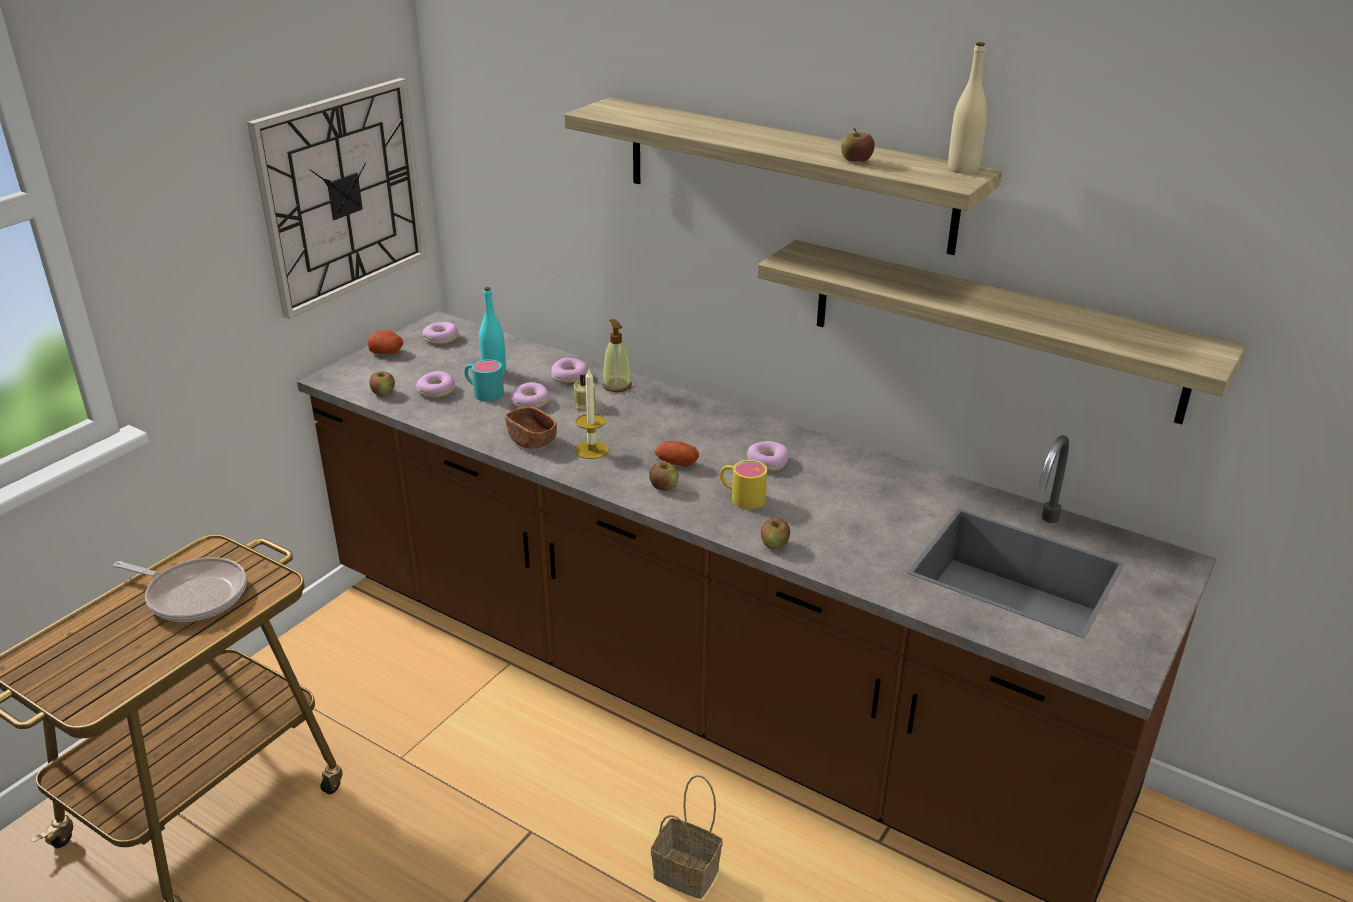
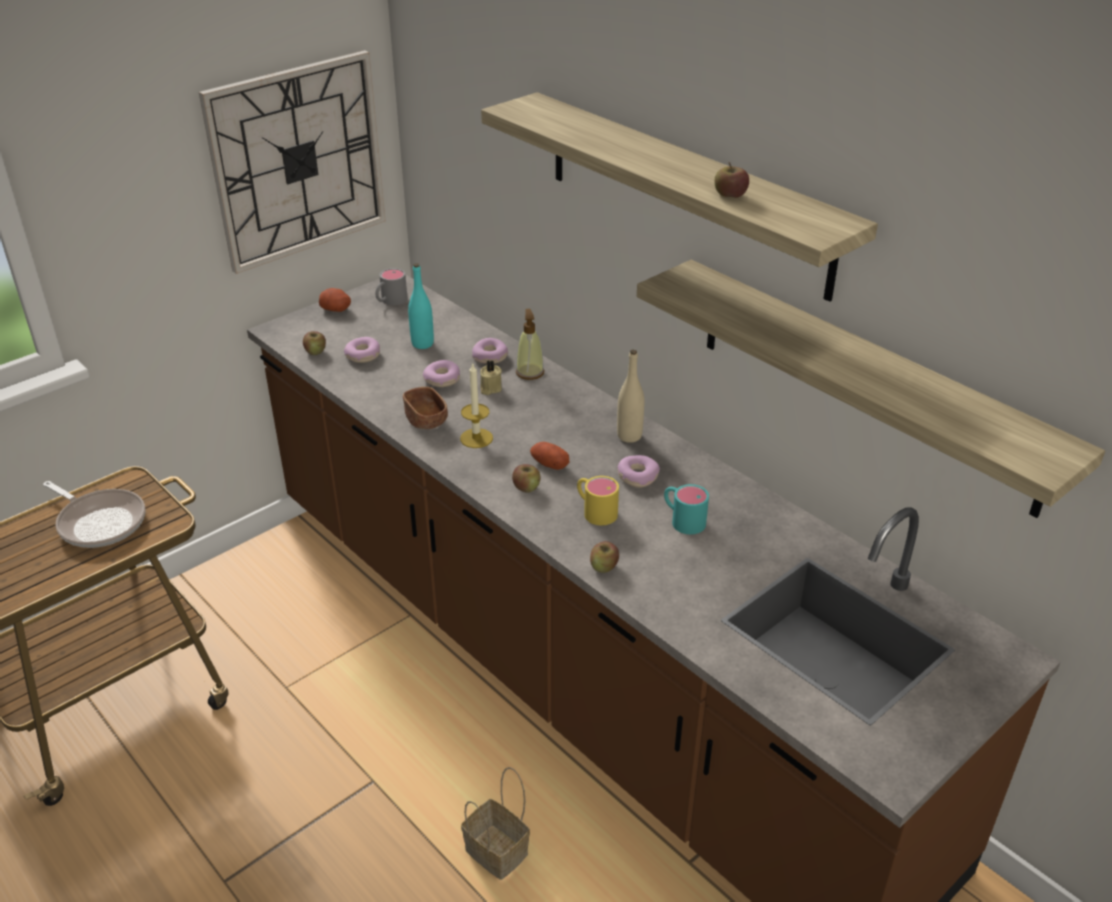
camera: 15 degrees right, 5 degrees up
donut [422,322,458,344] -> grey mug [375,268,408,305]
turquoise mug [464,359,504,402] -> turquoise mug moved to [664,484,709,535]
beige bottle [948,42,987,174] -> beige bottle moved to [617,350,644,443]

